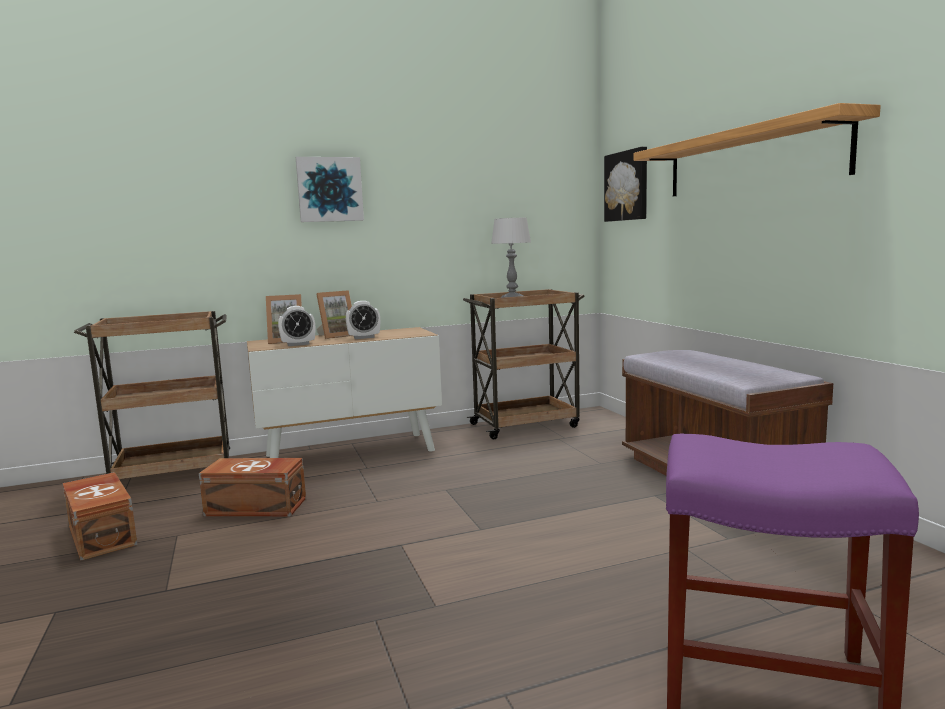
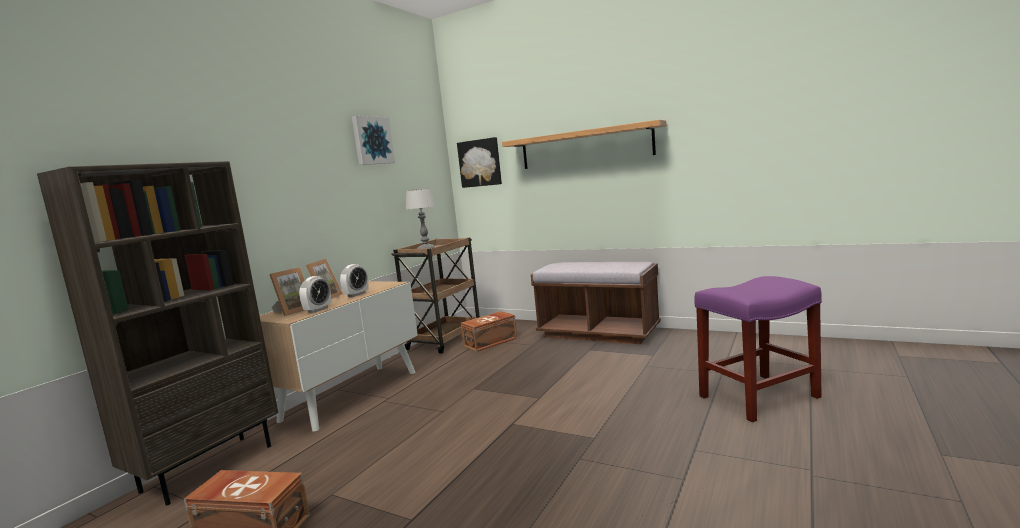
camera: 40 degrees left, 0 degrees up
brown cart [74,311,230,479] -> brown bookcase [37,161,278,505]
brown storage box [199,458,306,516] -> brown storage box moved to [461,311,517,352]
picture [296,157,364,222] -> picture moved to [352,116,395,165]

